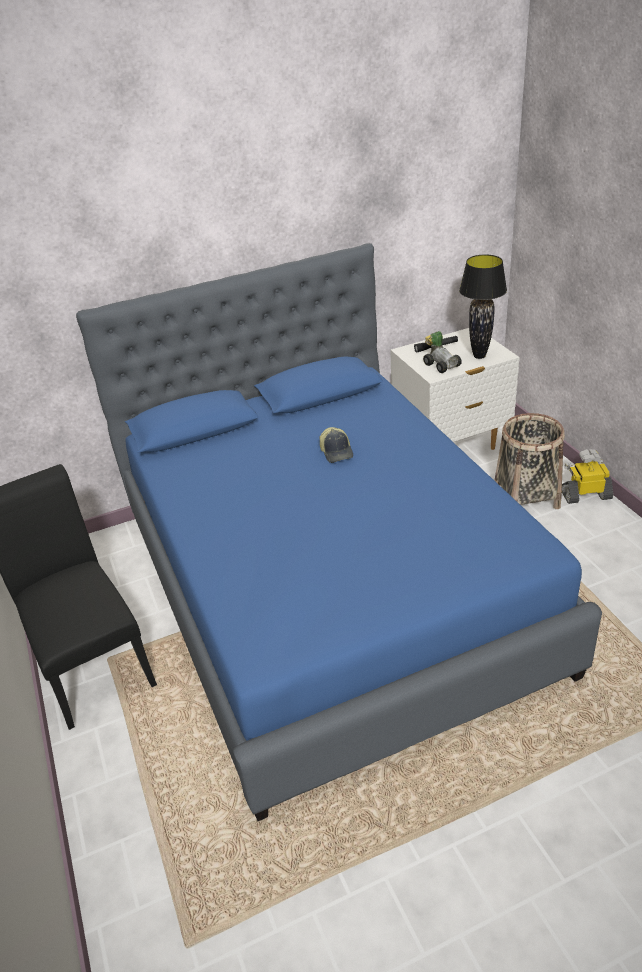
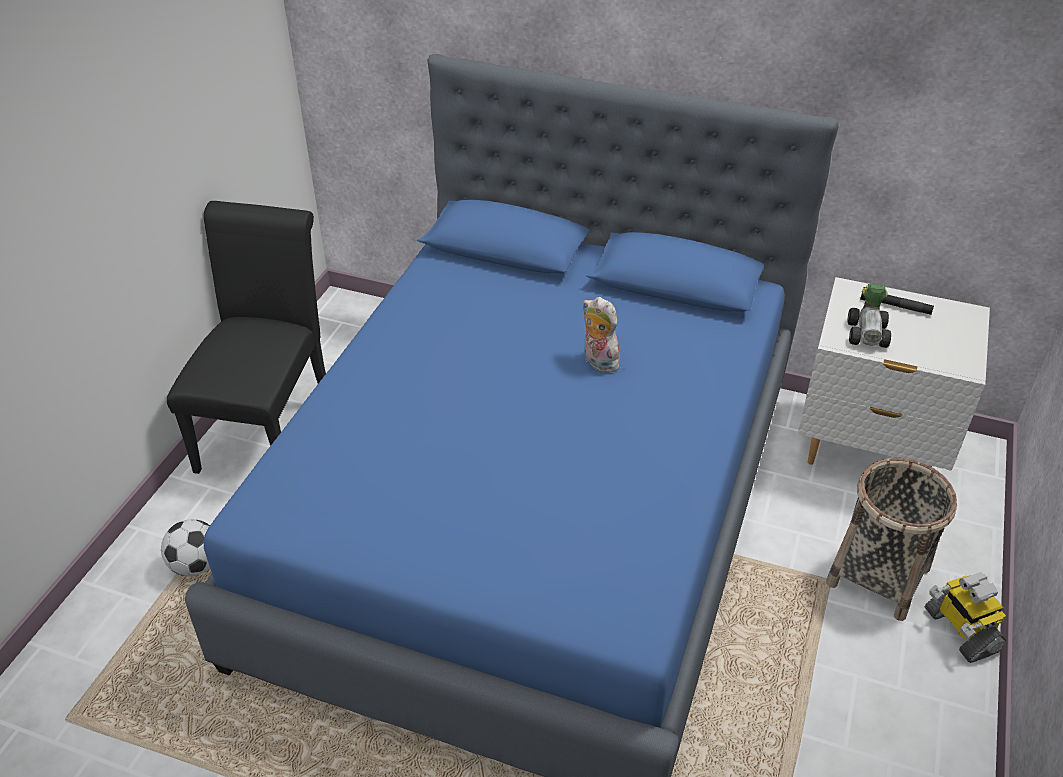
camera: 40 degrees right, 5 degrees up
cap [319,427,353,463] -> plush toy [582,297,620,373]
black table lamp [459,255,507,359] -> none
toy robot [562,449,613,504] -> toy robot turned 150 degrees counterclockwise [925,572,1006,663]
none -> football [161,519,210,576]

